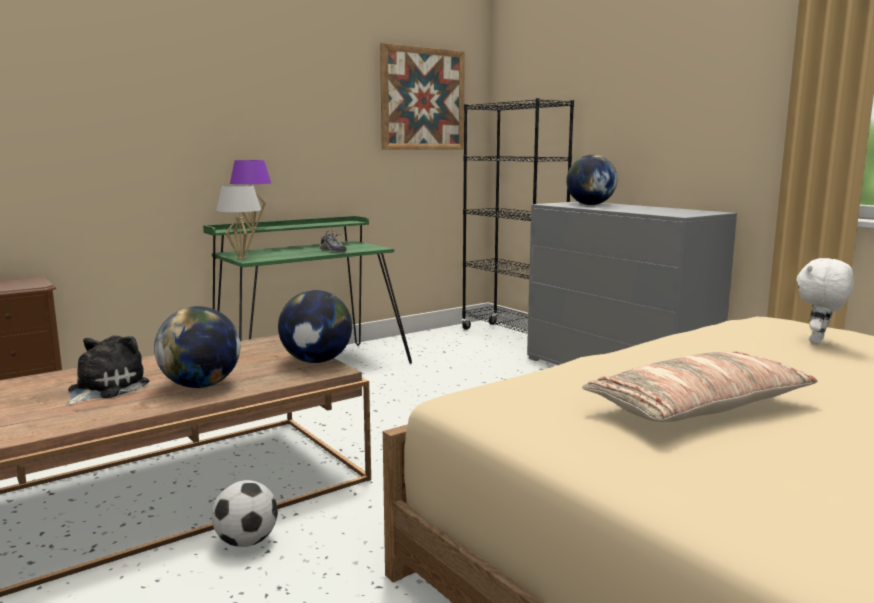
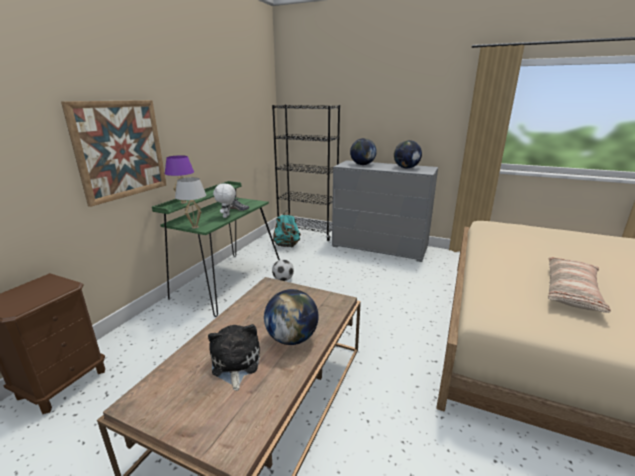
camera: 30 degrees left, 10 degrees up
football [212,480,278,547] -> football moved to [272,259,294,281]
globe [278,290,352,363] -> globe moved to [394,140,422,168]
picture [380,43,465,150] -> picture moved to [61,100,166,207]
white plush toy [797,258,854,344] -> white plush toy moved to [213,183,236,218]
none -> turquoise backpack [273,211,301,248]

